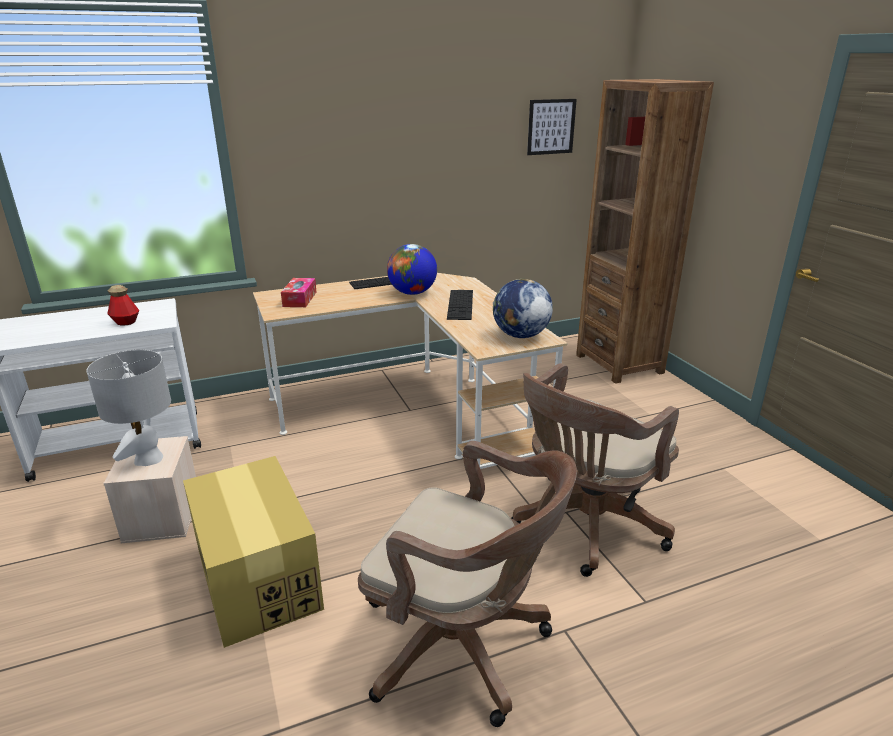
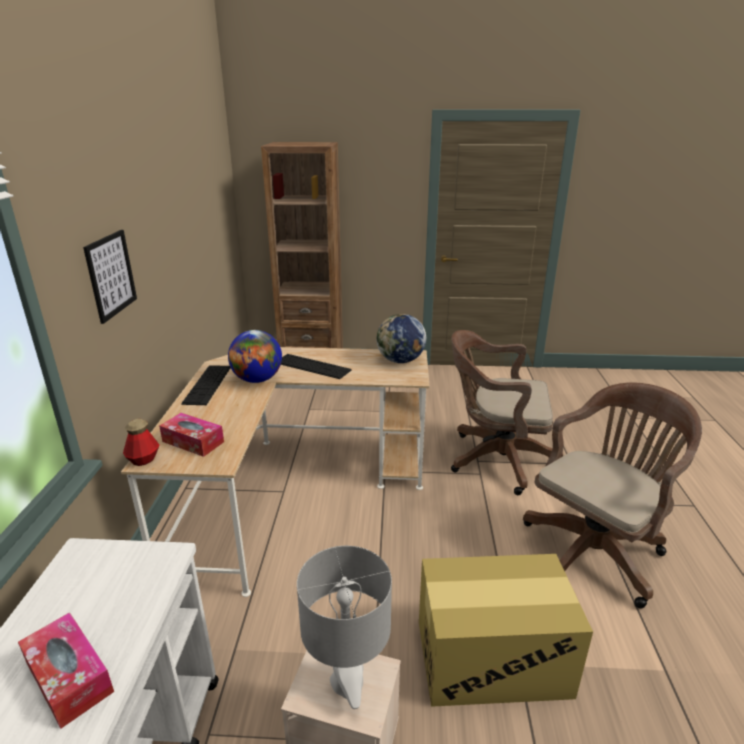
camera: 65 degrees left, 0 degrees up
bottle [107,285,139,325] -> bottle moved to [123,419,160,466]
brown office chair [511,363,679,577] -> brown office chair turned 120 degrees clockwise [451,330,563,495]
picture [527,99,577,155] -> picture moved to [83,230,137,324]
none -> tissue box [18,612,114,729]

